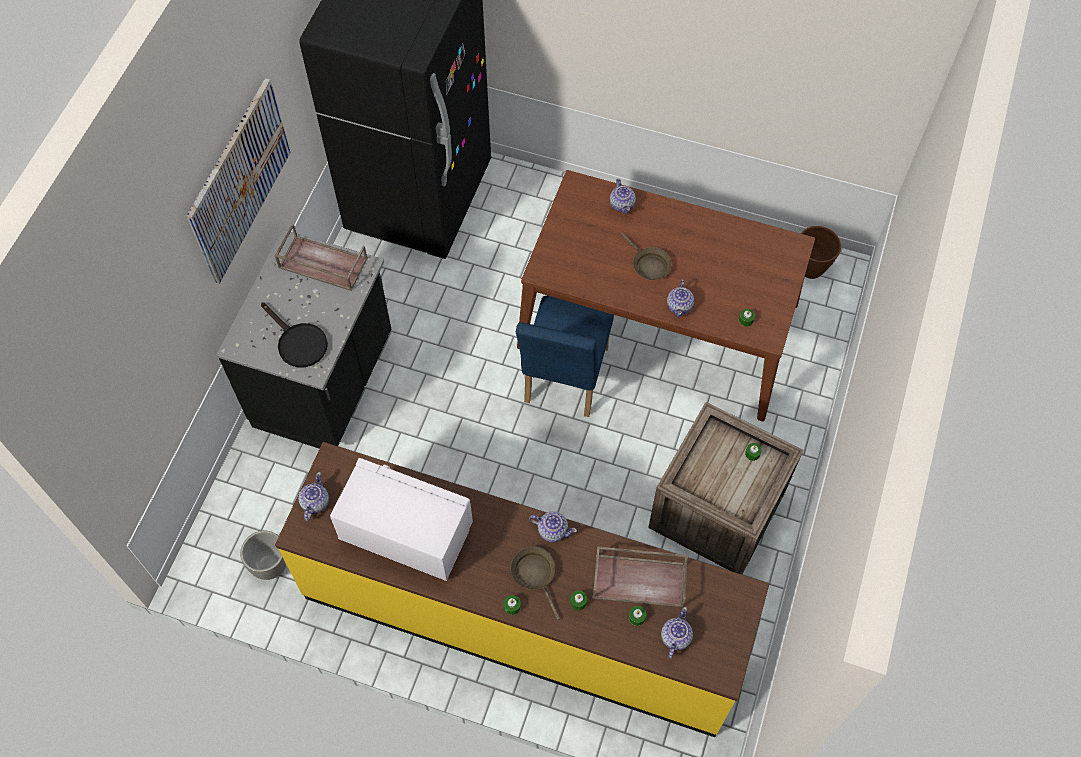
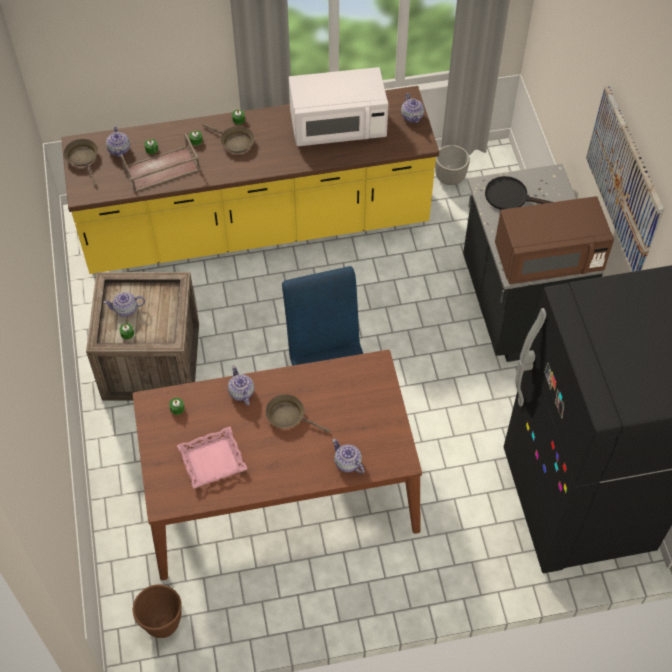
camera: 150 degrees right, 5 degrees down
brown tray [274,224,368,291] -> brown microwave [495,196,614,284]
teapot [529,511,577,542] -> teapot moved to [103,292,145,317]
none -> brown frying pan [63,139,98,186]
none -> pink tray [177,427,247,489]

